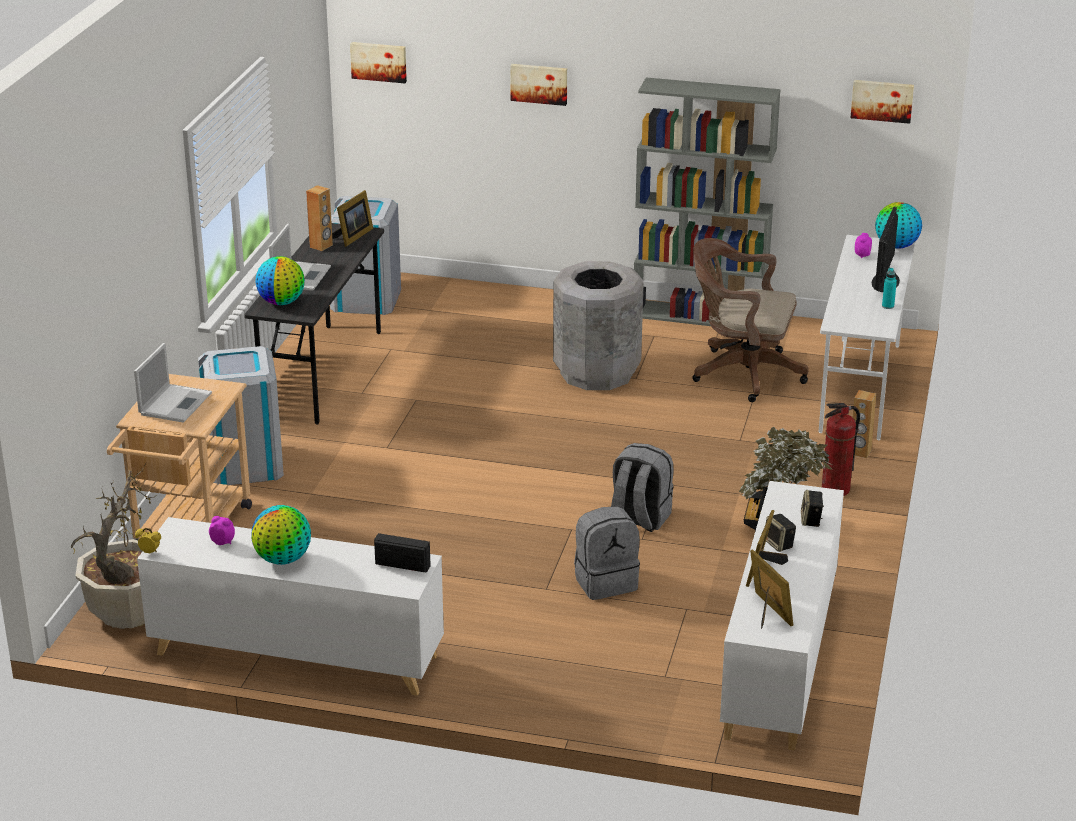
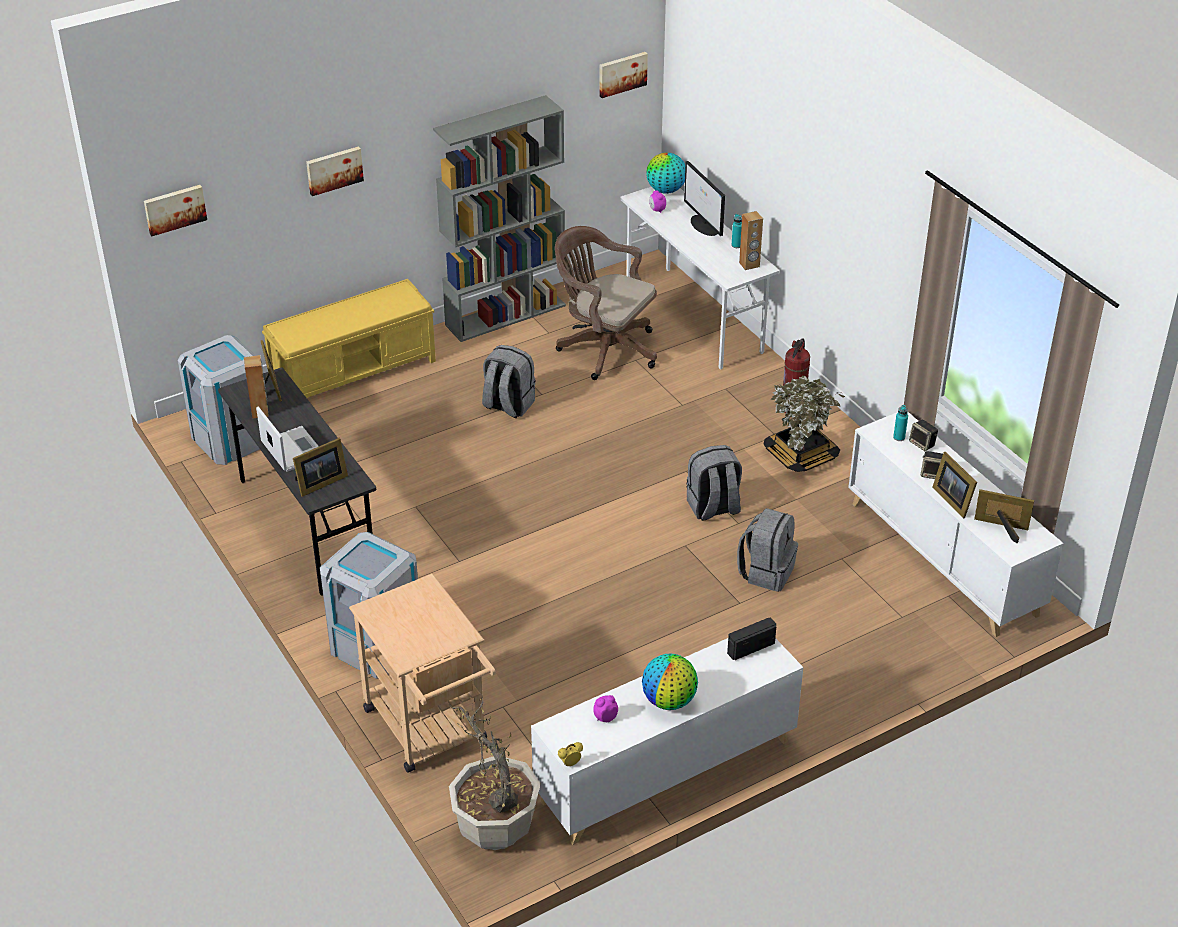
camera: 45 degrees left, 10 degrees up
laptop [134,343,212,423] -> none
globe [255,256,305,305] -> picture frame [293,438,348,497]
grey trash can [553,261,644,390] -> grey backpack [482,345,536,418]
brown office chair [692,238,809,402] -> brown office chair turned 60 degrees clockwise [555,226,657,380]
brown speaker [853,390,876,458] -> brown speaker moved to [739,211,763,270]
none -> yellow bench [262,279,436,398]
none -> turquoise bottle [893,405,908,441]

